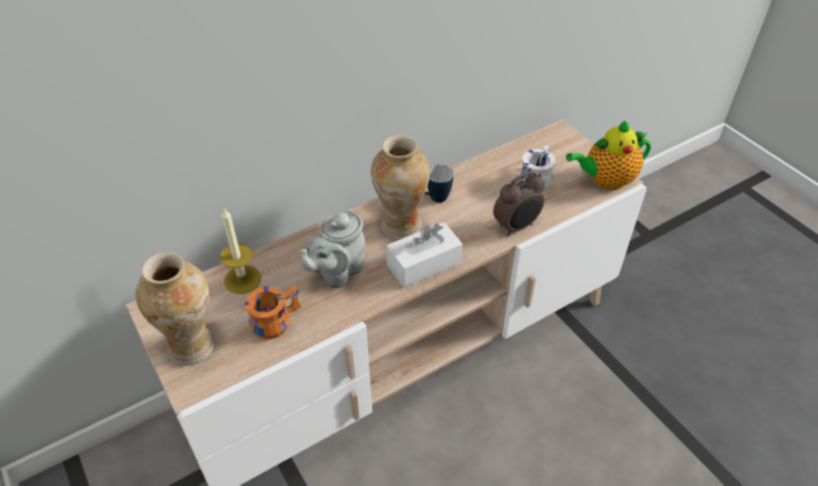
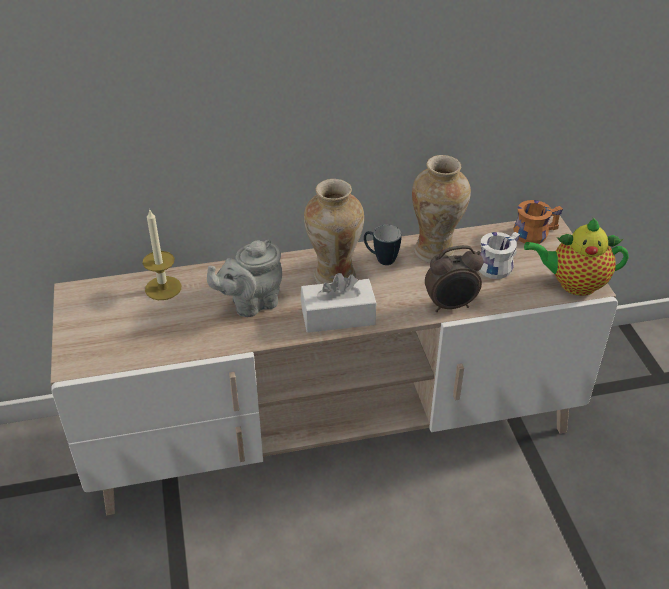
camera: 20 degrees right, 5 degrees down
vase [135,252,215,365] -> vase moved to [412,155,471,263]
orange mug [245,285,301,339] -> orange mug moved to [513,200,563,244]

